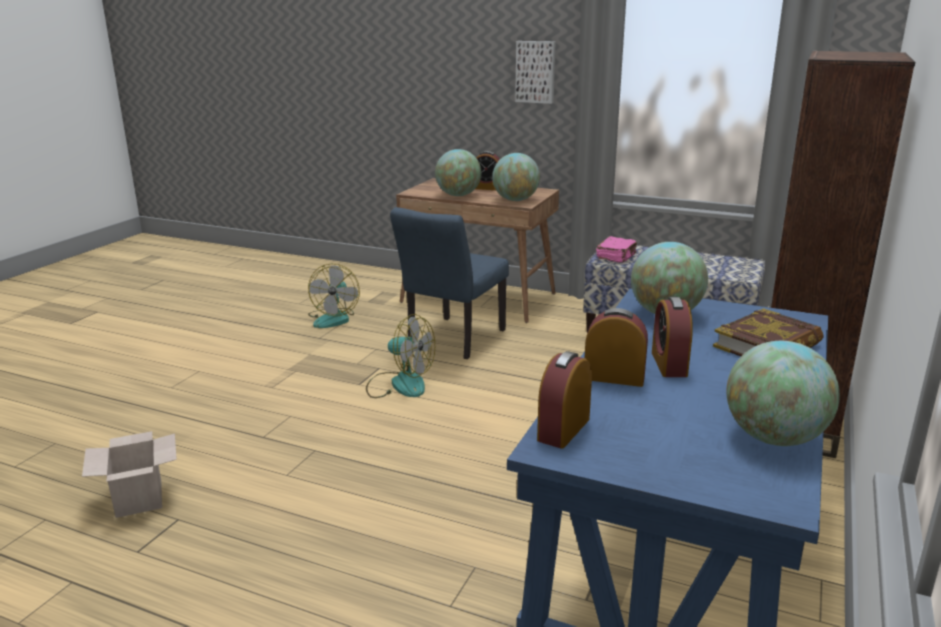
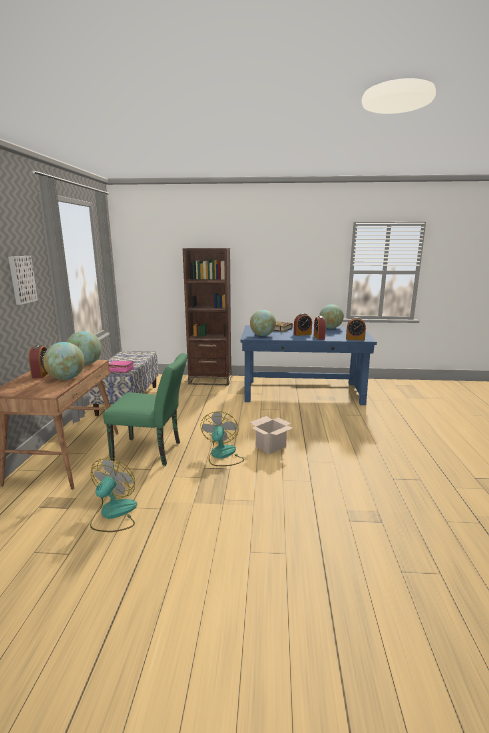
camera: 110 degrees left, 5 degrees down
cardboard box [82,431,177,518] -> cardboard box moved to [249,416,293,454]
fan [308,264,360,328] -> fan turned 60 degrees counterclockwise [90,458,137,532]
blue chair [390,207,509,359] -> green chair [103,353,187,466]

